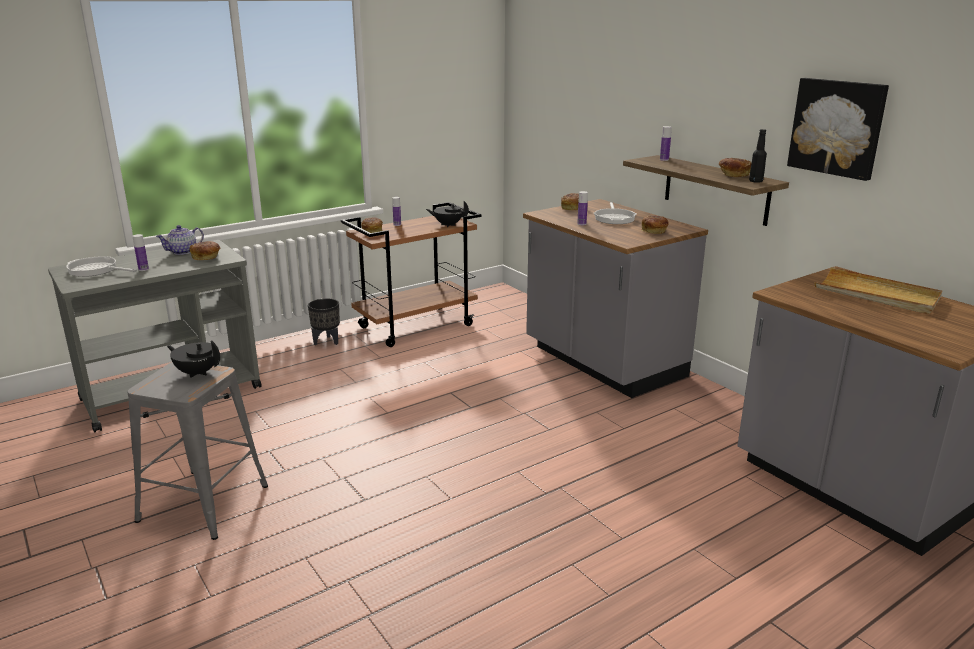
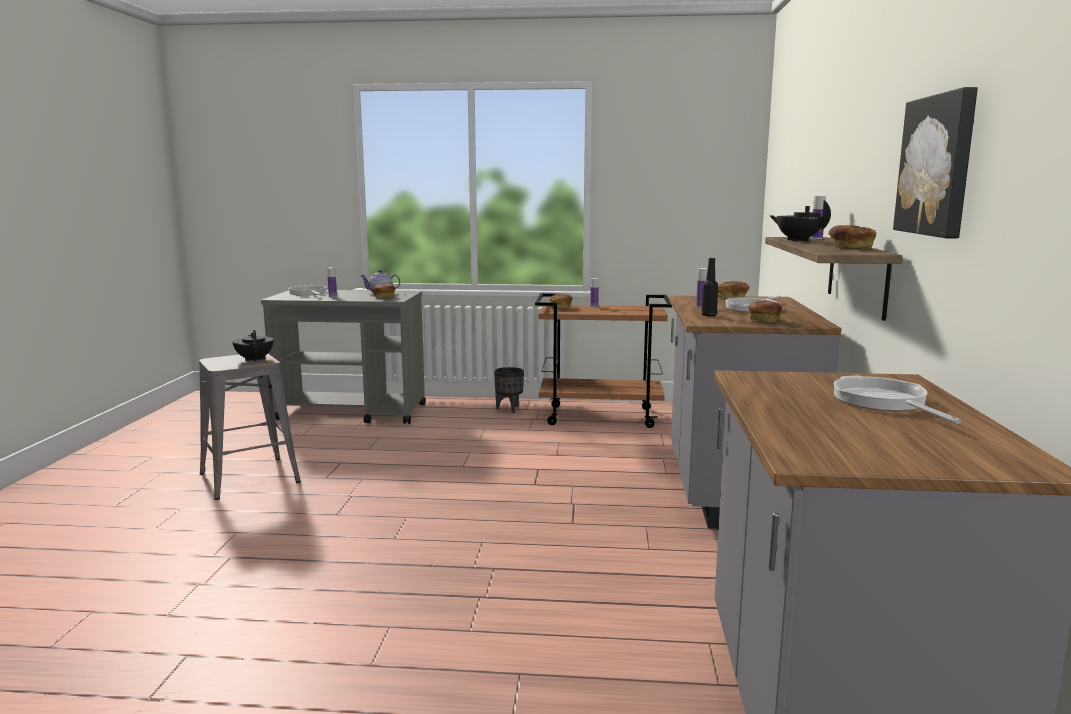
camera: 40 degrees right, 10 degrees down
black teapot [426,201,469,227] -> black teapot moved to [769,200,831,241]
black bottle [749,129,767,183] -> black bottle moved to [701,258,718,316]
beige tray [815,267,942,314] -> frying pan [834,376,961,424]

